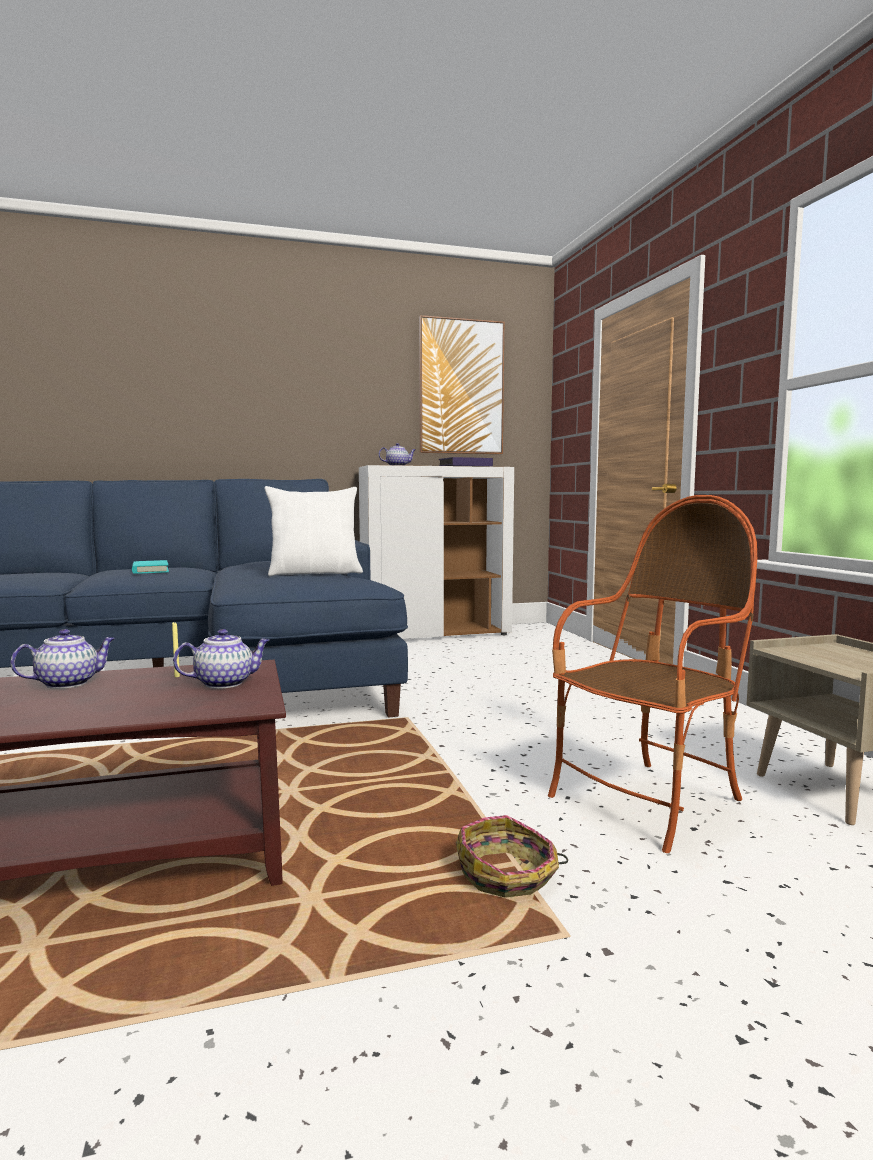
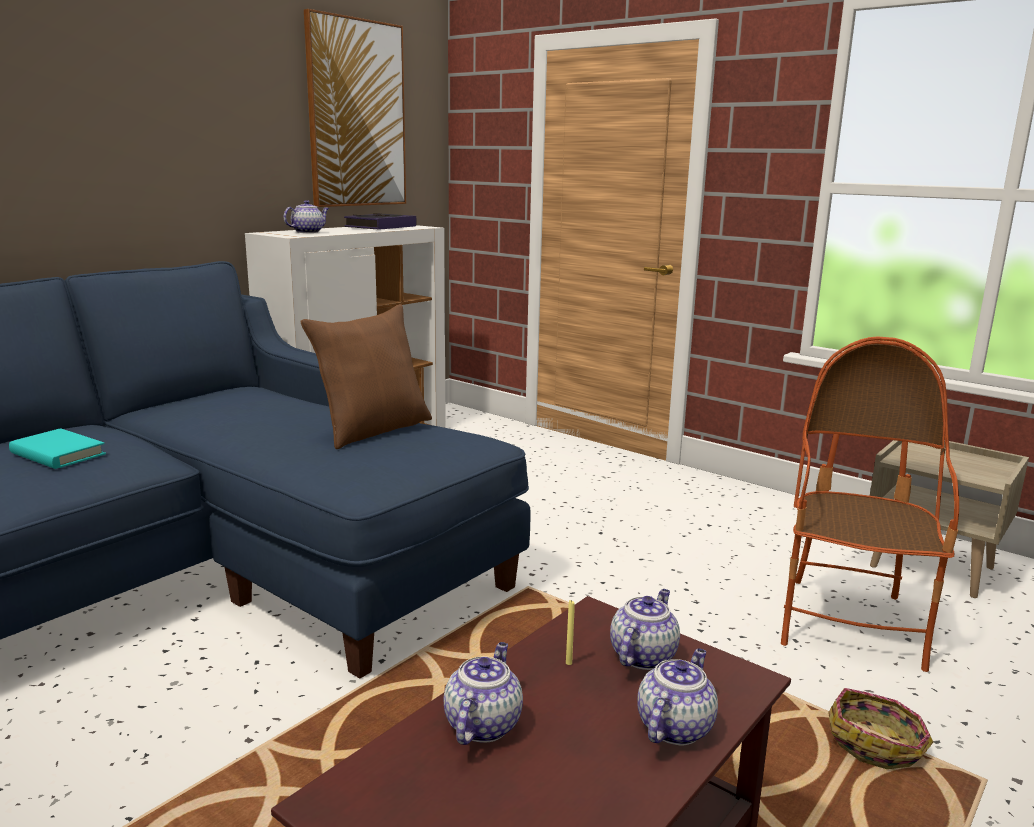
camera: 35 degrees left, 10 degrees up
white pillow [265,486,363,577] -> brown pillow [301,304,432,449]
none -> teapot [637,648,718,745]

